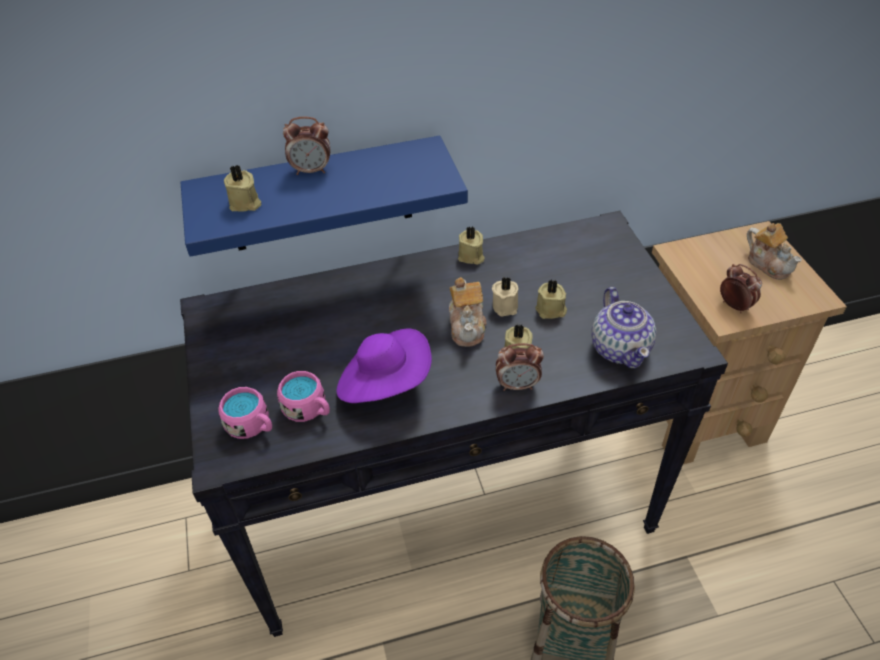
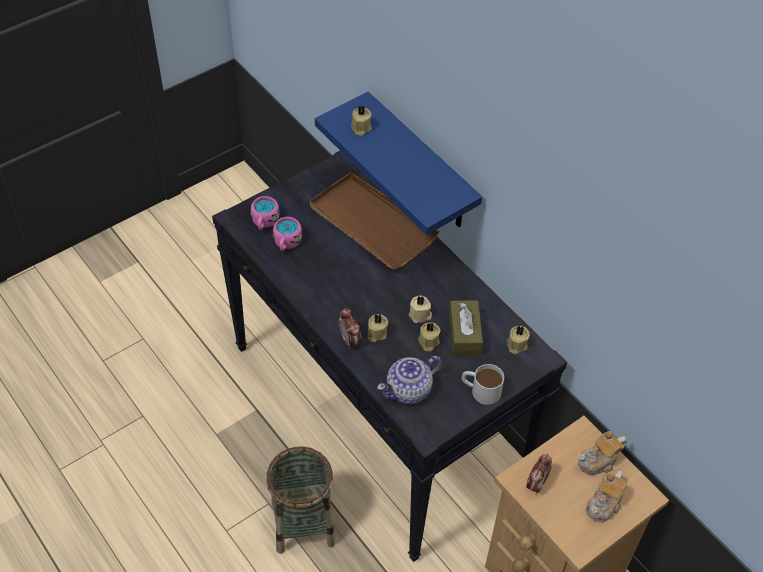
camera: 65 degrees right, 5 degrees up
alarm clock [283,116,330,175] -> none
purple hat [337,328,432,403] -> none
teapot [449,277,487,347] -> teapot moved to [578,431,627,475]
beige candle [458,227,485,265] -> beige candle moved to [507,325,530,354]
none -> brown tray [310,172,439,270]
none -> brown tissue box [449,300,483,357]
none -> white mug [462,364,504,405]

